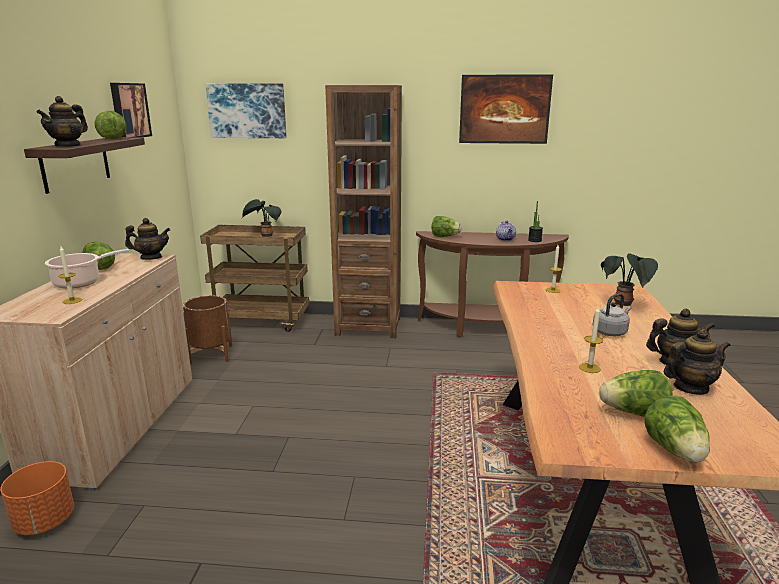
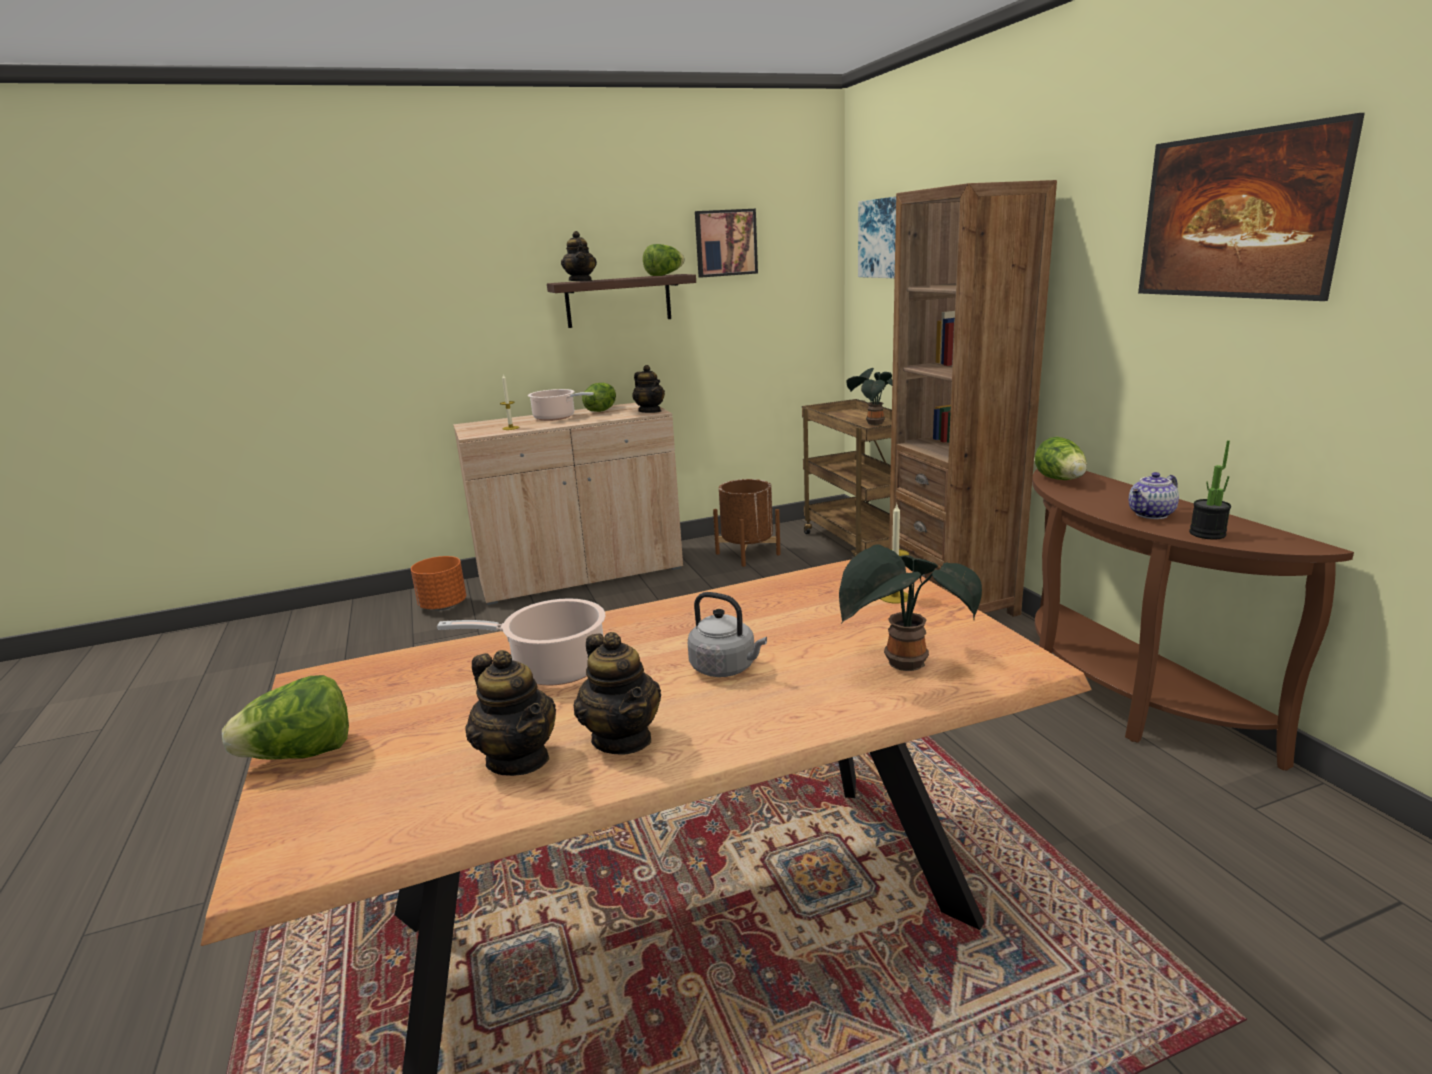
camera: 65 degrees right, 0 degrees up
teapot [37,96,88,147] -> teapot turned 105 degrees counterclockwise [561,231,597,281]
candle [579,307,603,373] -> cooking pot [437,598,606,686]
lettuce [599,370,673,417] -> none

